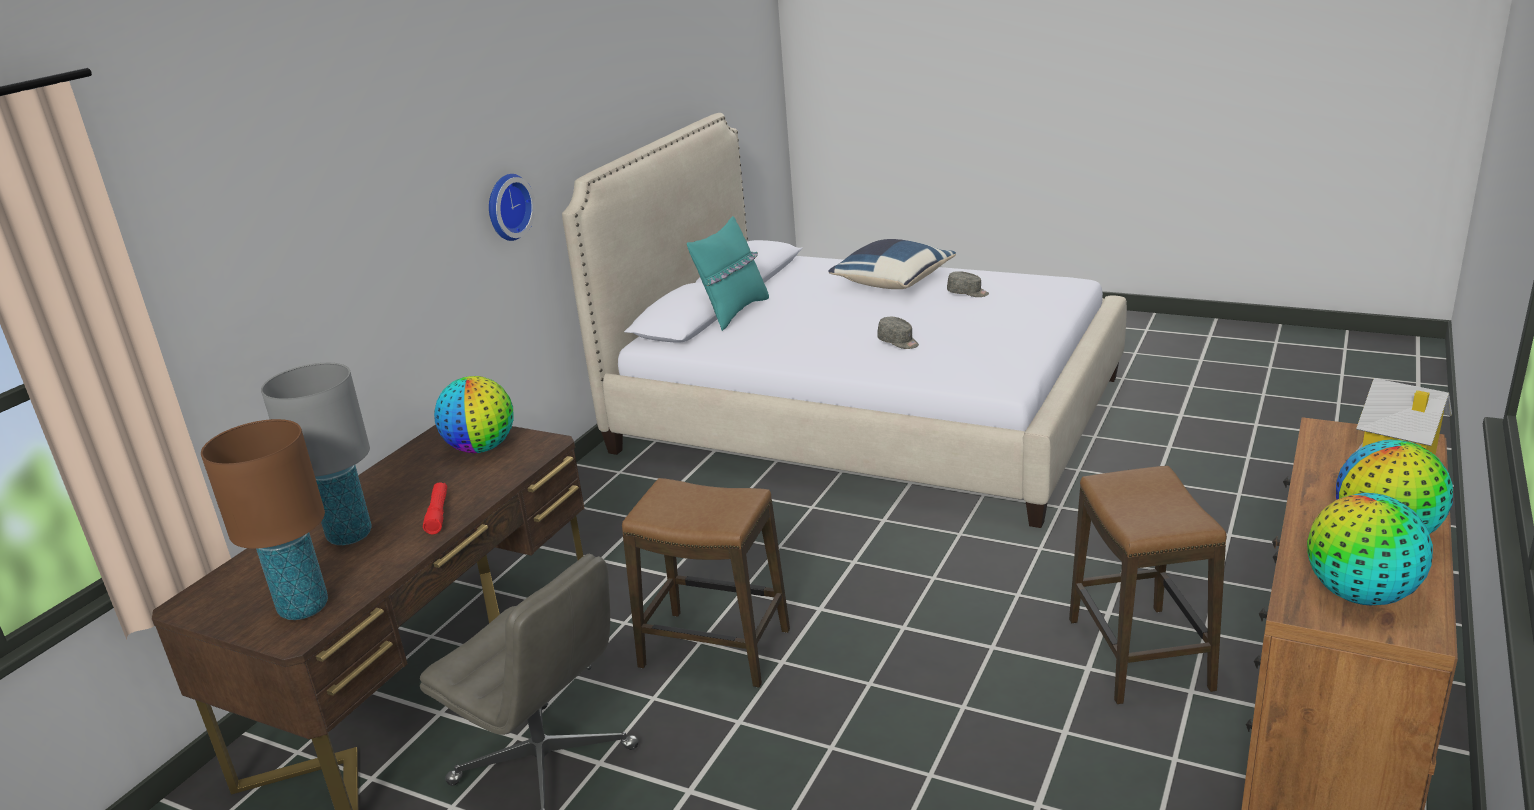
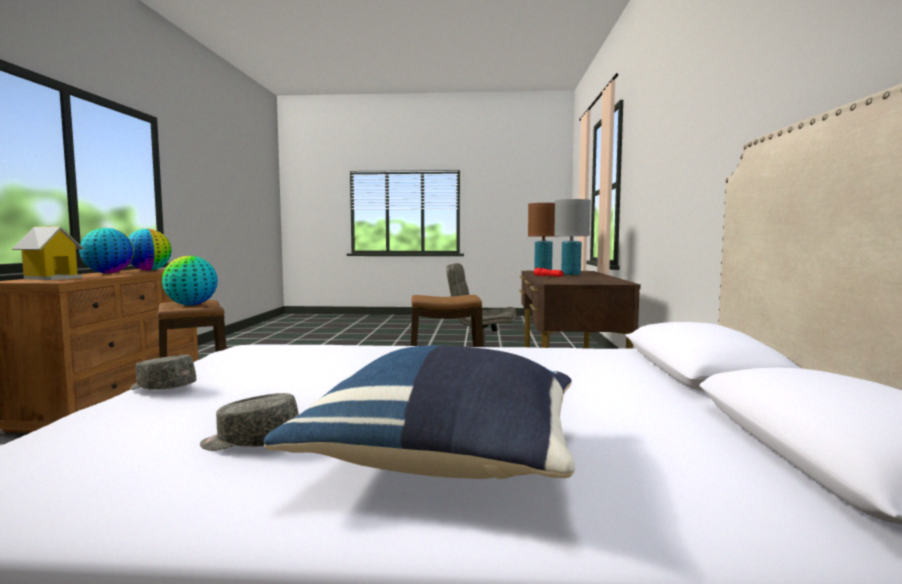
camera: 155 degrees right, 20 degrees down
globe [434,376,514,453] -> globe moved to [162,256,218,305]
wall clock [489,174,536,241] -> none
turquoise pillow [687,216,769,331] -> none
grey cap [877,317,919,349] -> grey cap moved to [130,355,196,390]

